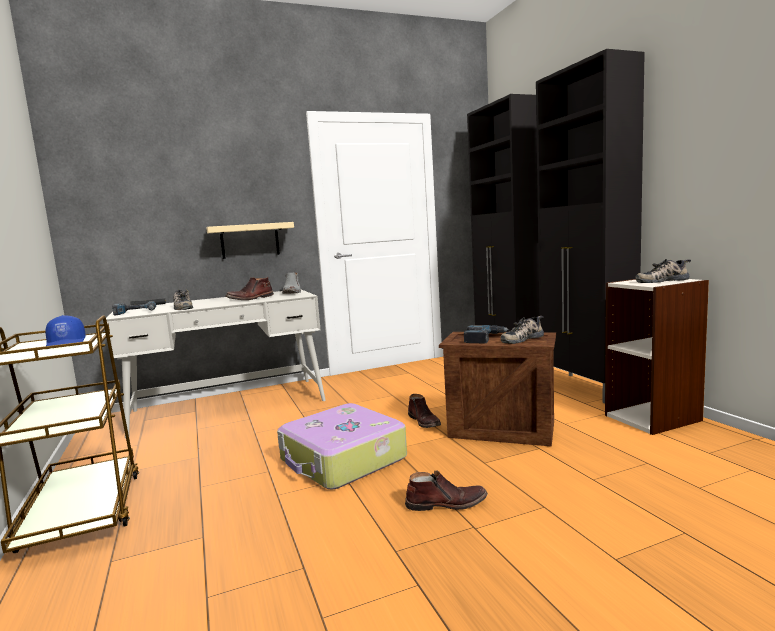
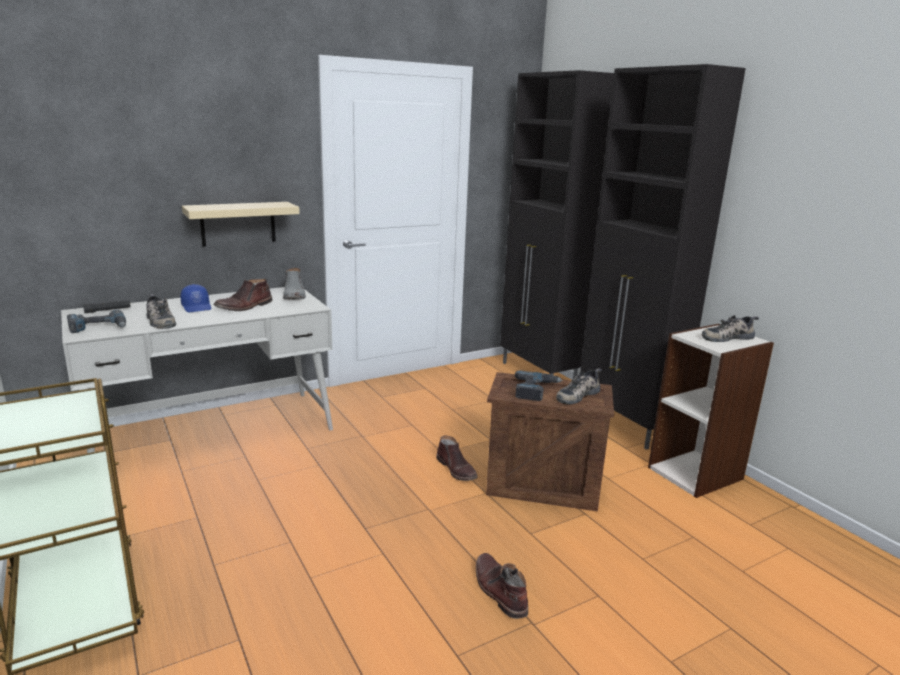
camera: 10 degrees left, 10 degrees up
blue cap [45,315,86,346] -> blue cap moved to [180,284,211,312]
suitcase [277,403,407,490] -> none
brown boot [405,470,488,511] -> brown boot turned 105 degrees counterclockwise [476,553,528,619]

